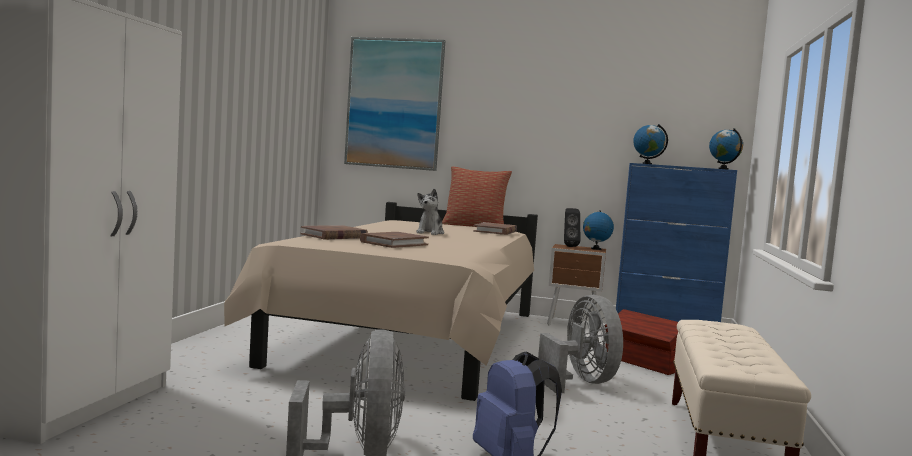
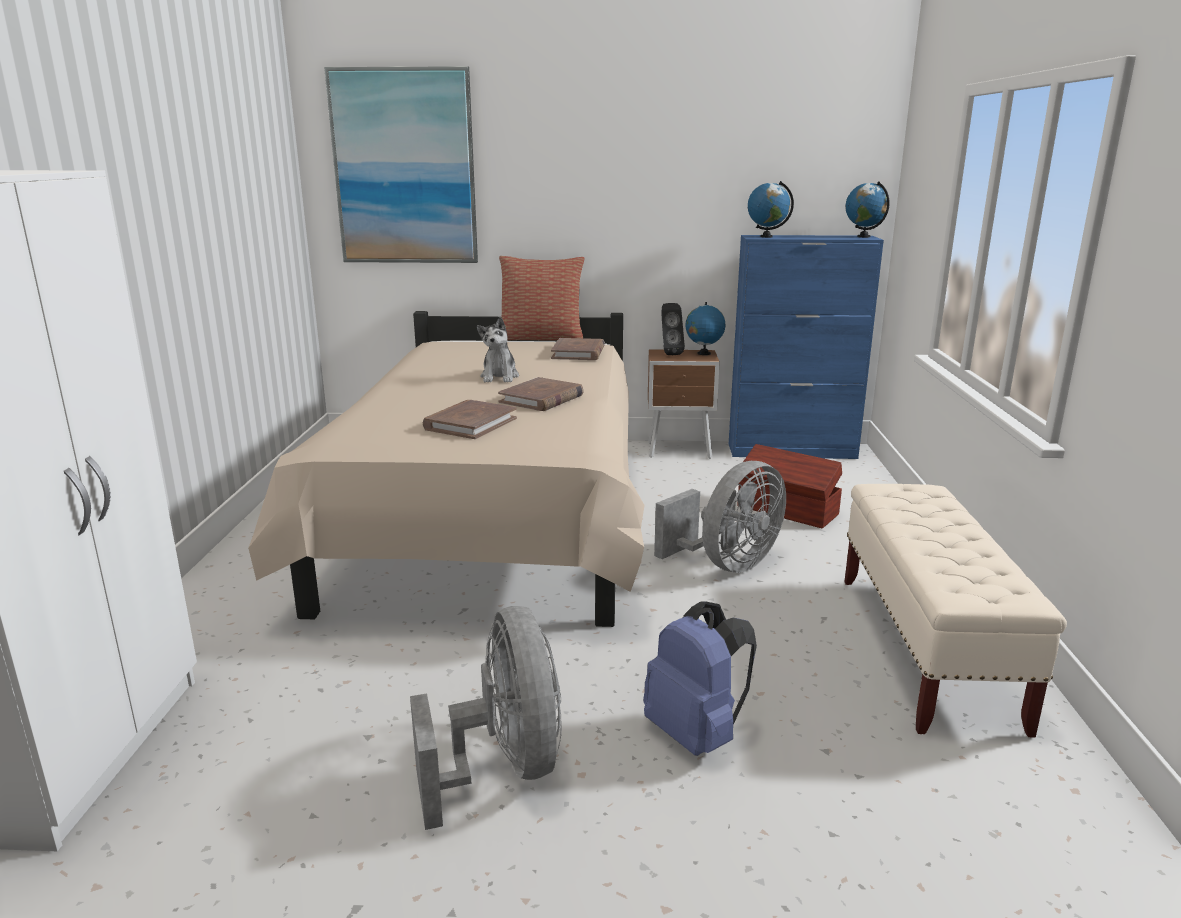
camera: 10 degrees left, 15 degrees up
brown book [301,225,368,240] -> brown book moved to [498,377,584,411]
grey fan [538,295,623,393] -> grey fan turned 75 degrees clockwise [654,461,786,573]

